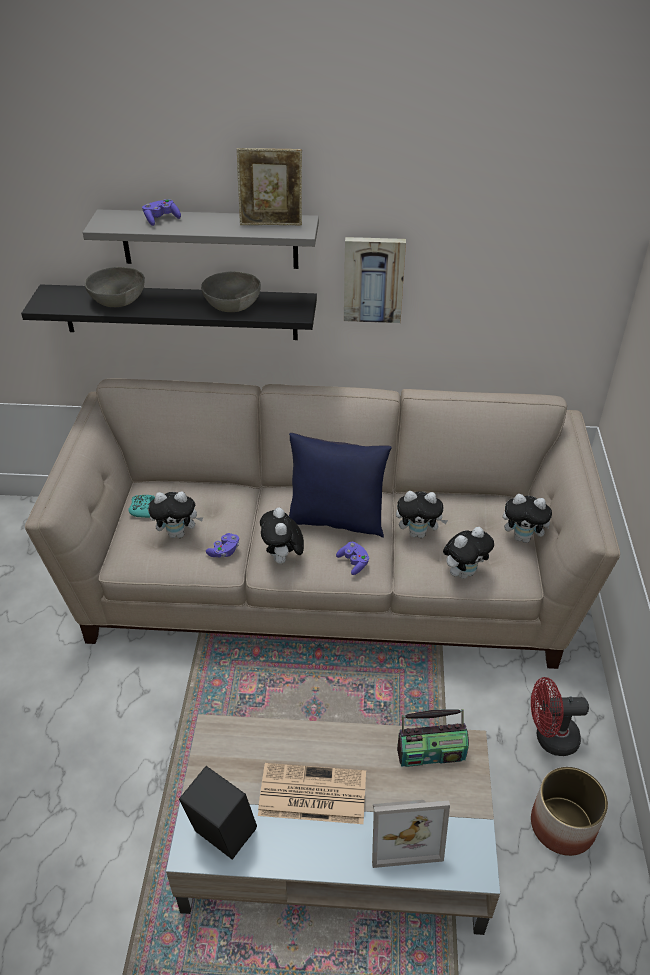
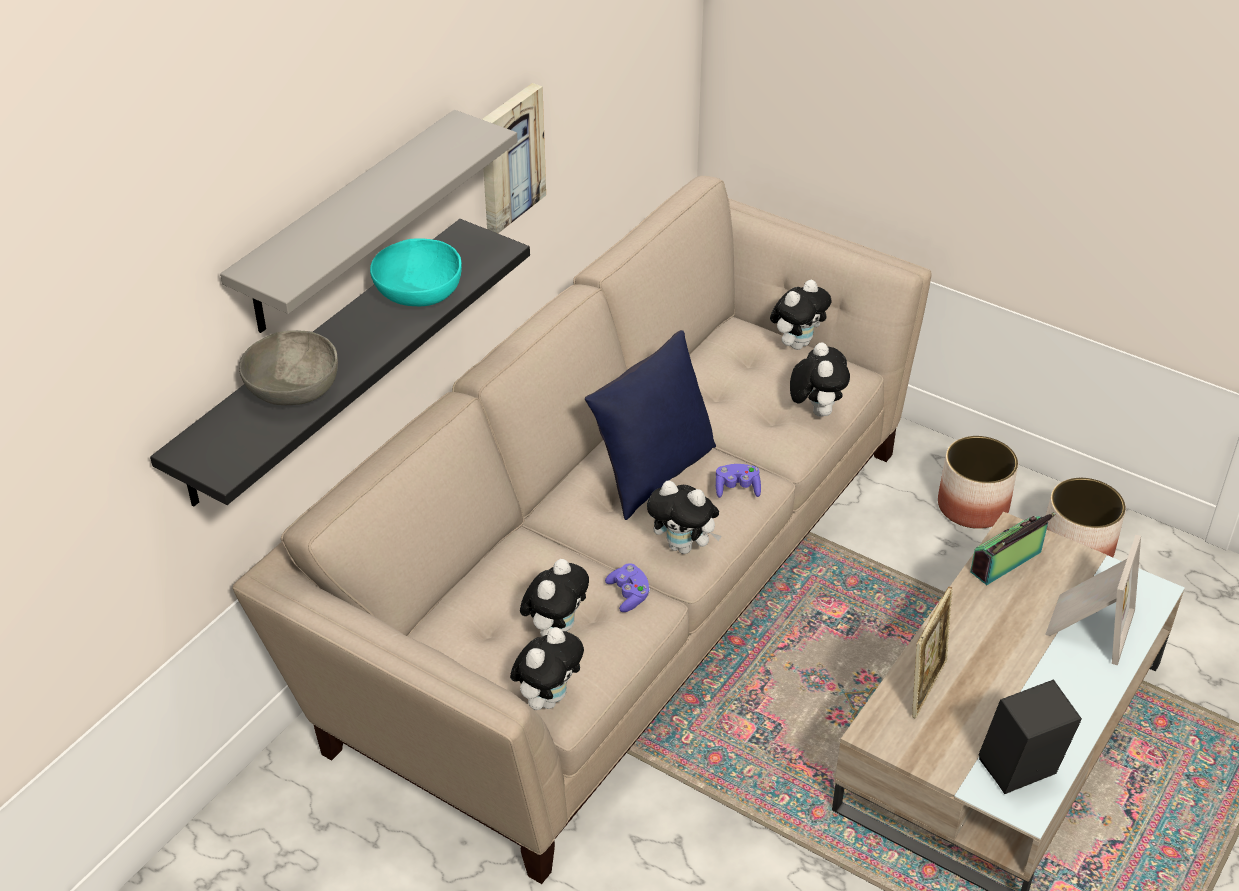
camera: 60 degrees left, 0 degrees up
turquoise game controller [129,495,155,518] -> none
purple game controller [142,199,181,226] -> none
grey bowl [201,271,261,312] -> turquoise bowl [370,238,462,306]
picture frame [237,148,302,225] -> picture frame moved to [912,587,953,719]
newspaper [258,763,366,824] -> none
plush toy [396,491,448,538] -> plush toy moved to [510,627,584,710]
radio [397,709,469,767] -> radio turned 150 degrees counterclockwise [970,512,1055,585]
red fan [531,677,589,756] -> planter [938,436,1018,529]

